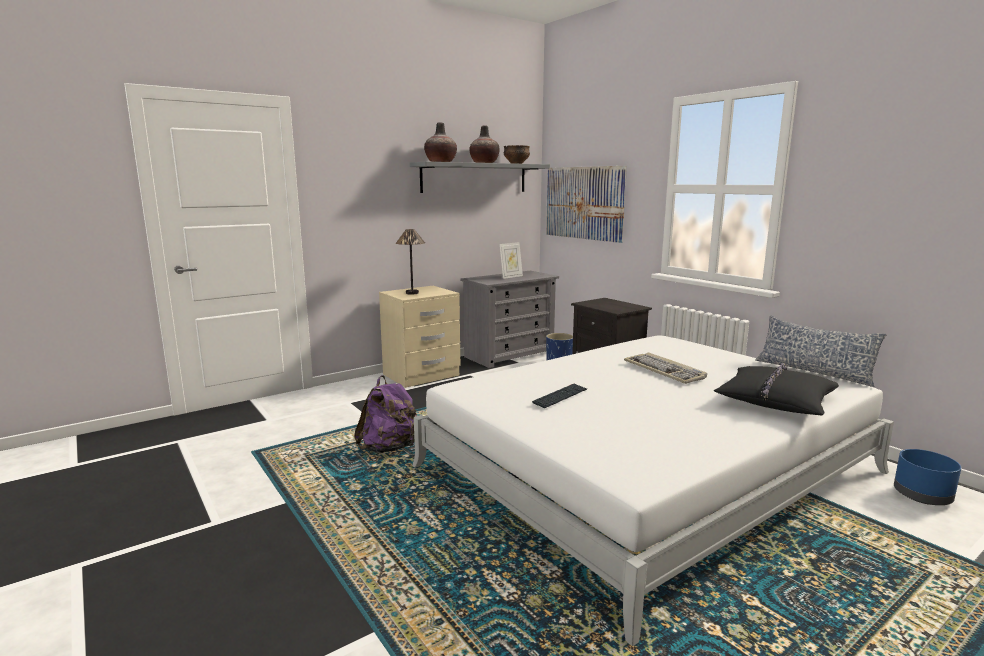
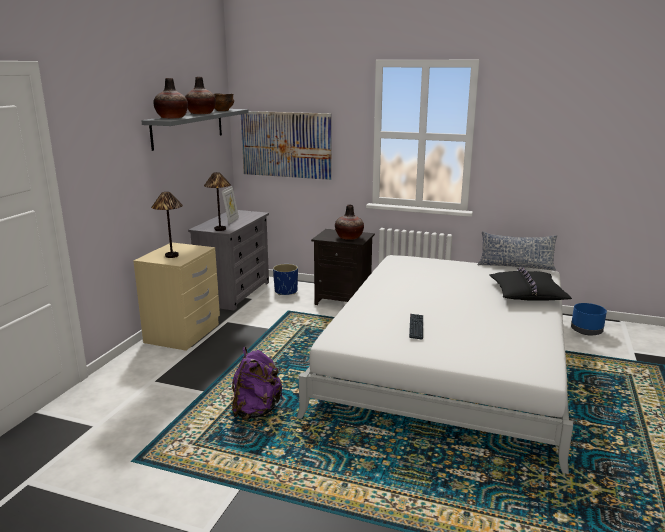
camera: 35 degrees left, 5 degrees up
keyboard [624,353,707,384] -> none
none -> table lamp [204,172,231,231]
none -> vase [335,205,364,240]

